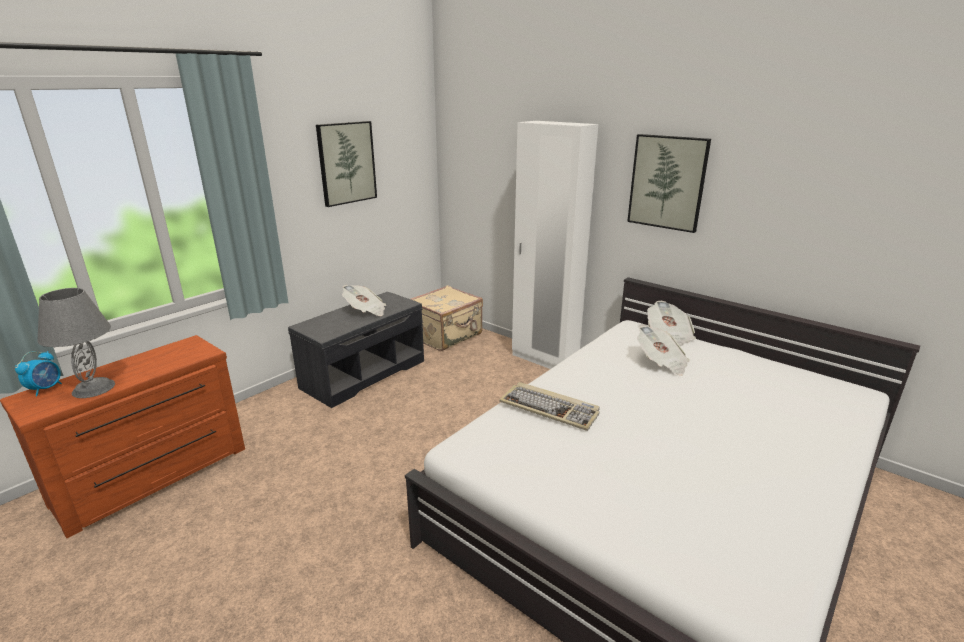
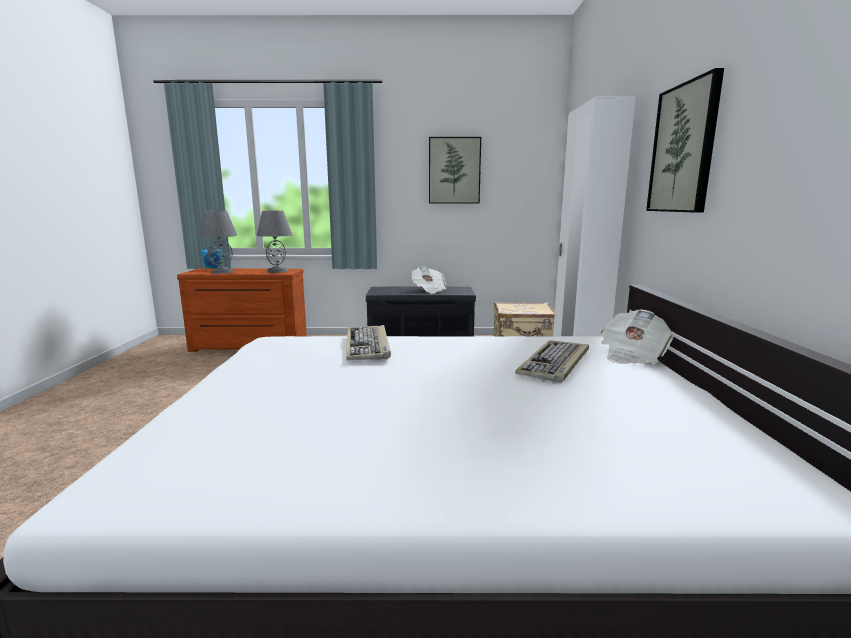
camera: 50 degrees right, 10 degrees down
newspaper [637,325,689,376] -> keyboard [515,340,589,383]
none -> grey table lamp [257,211,293,273]

